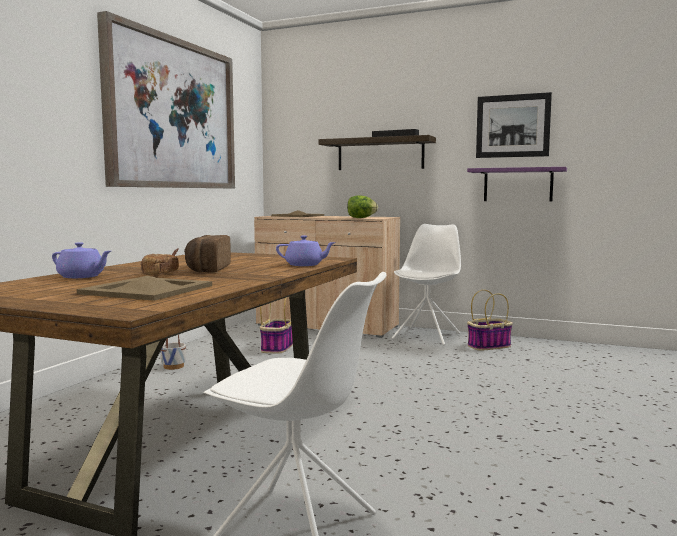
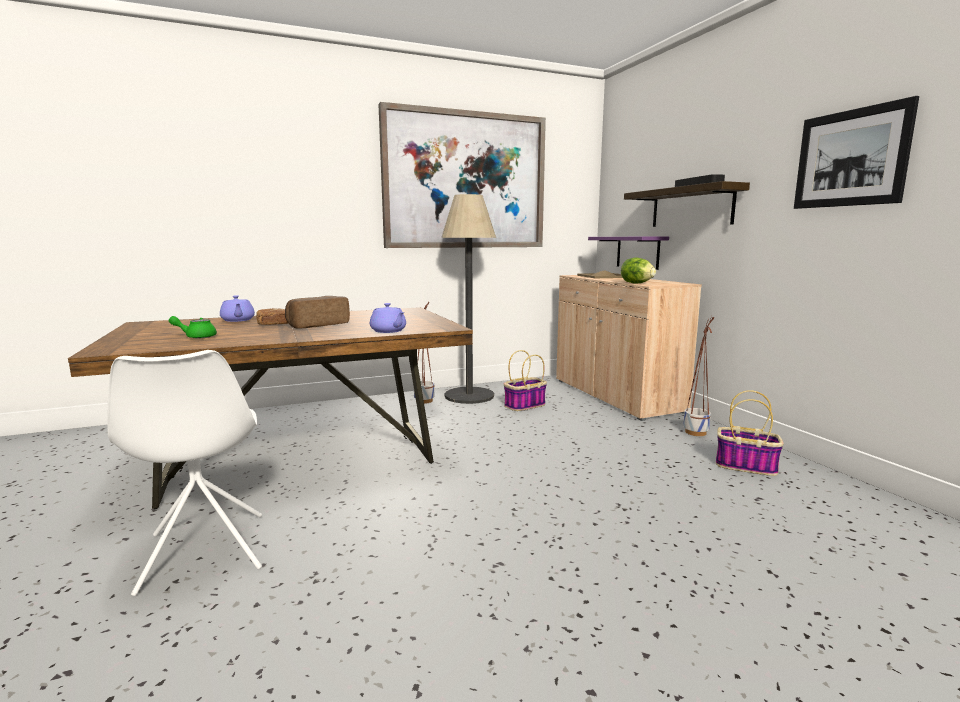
camera: 45 degrees right, 5 degrees up
beige tray [77,276,212,301] -> green teapot [169,316,217,338]
white chair [392,224,461,346] -> planter [683,316,714,436]
purple shelf [467,167,567,201] -> purple shelf moved to [588,237,669,270]
none -> floor lamp [441,194,496,404]

